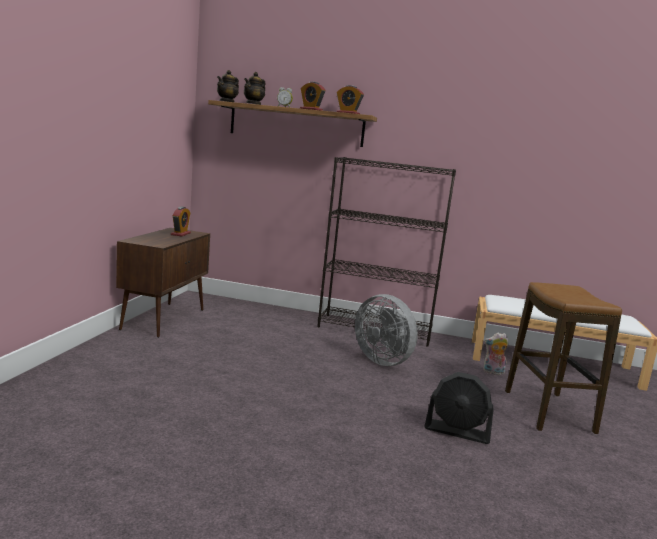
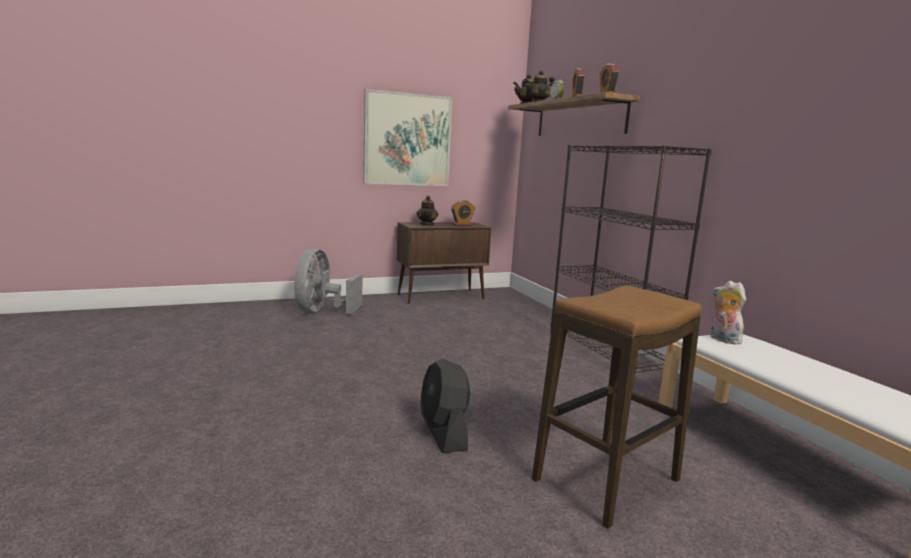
camera: 55 degrees right, 0 degrees up
grey fan [355,294,418,366] -> grey fan moved to [294,248,363,314]
plush toy [483,333,509,375] -> plush toy moved to [710,281,746,345]
none -> picture [363,89,452,186]
none -> teapot [417,196,438,226]

